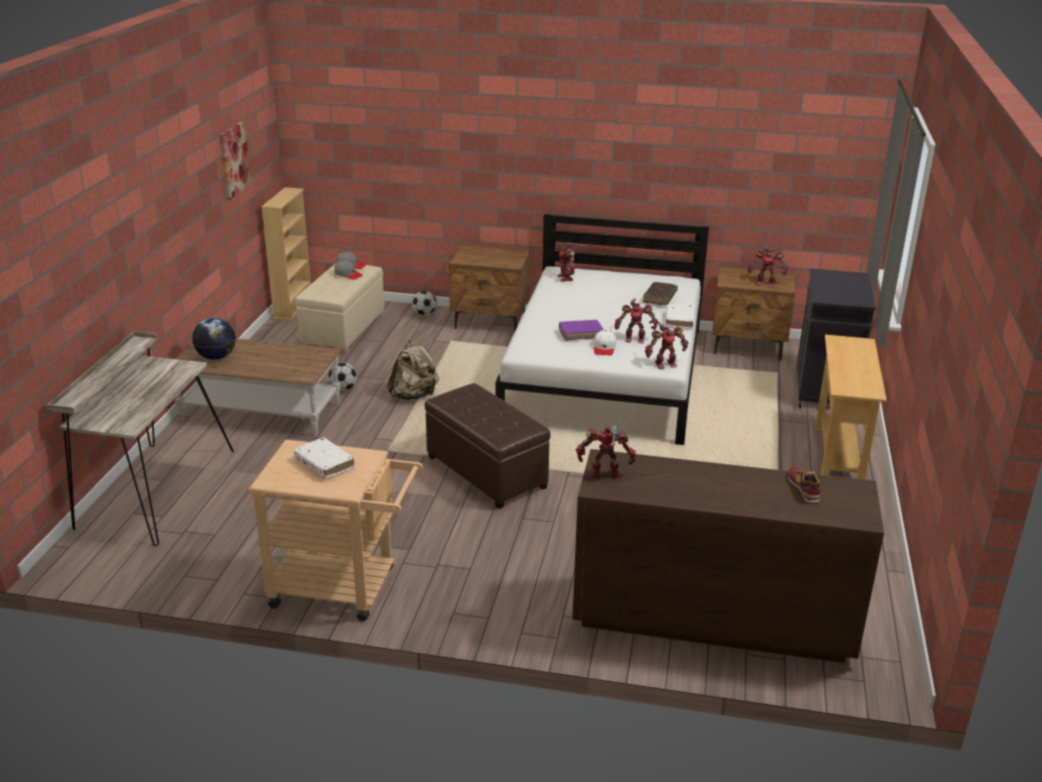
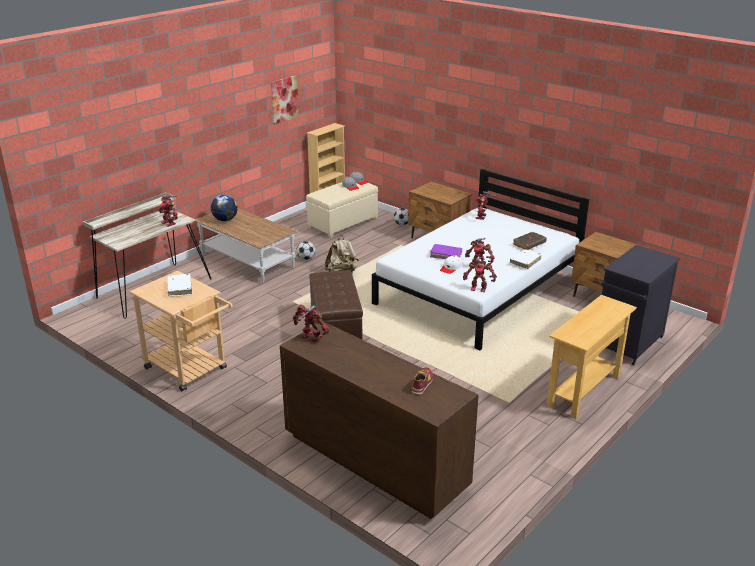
camera: 30 degrees right, 0 degrees up
toy robot [748,246,789,287] -> toy robot moved to [159,195,178,227]

